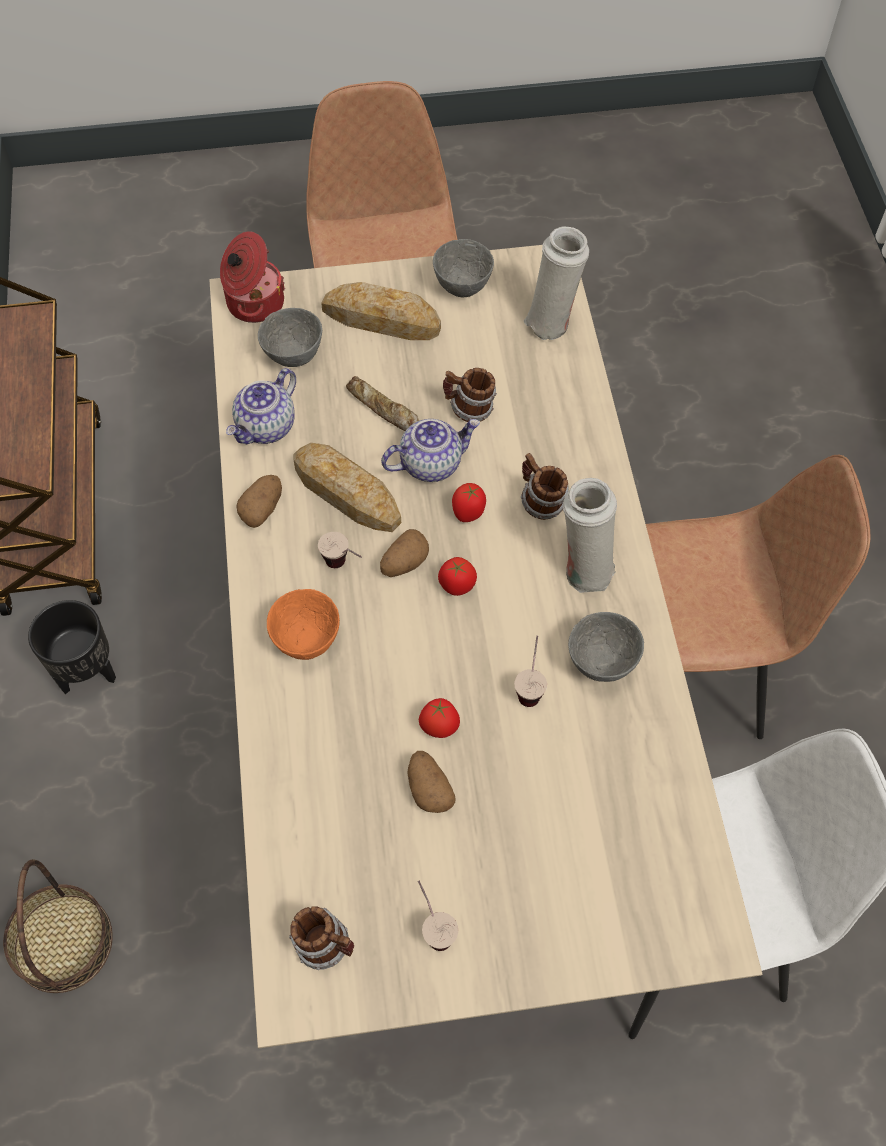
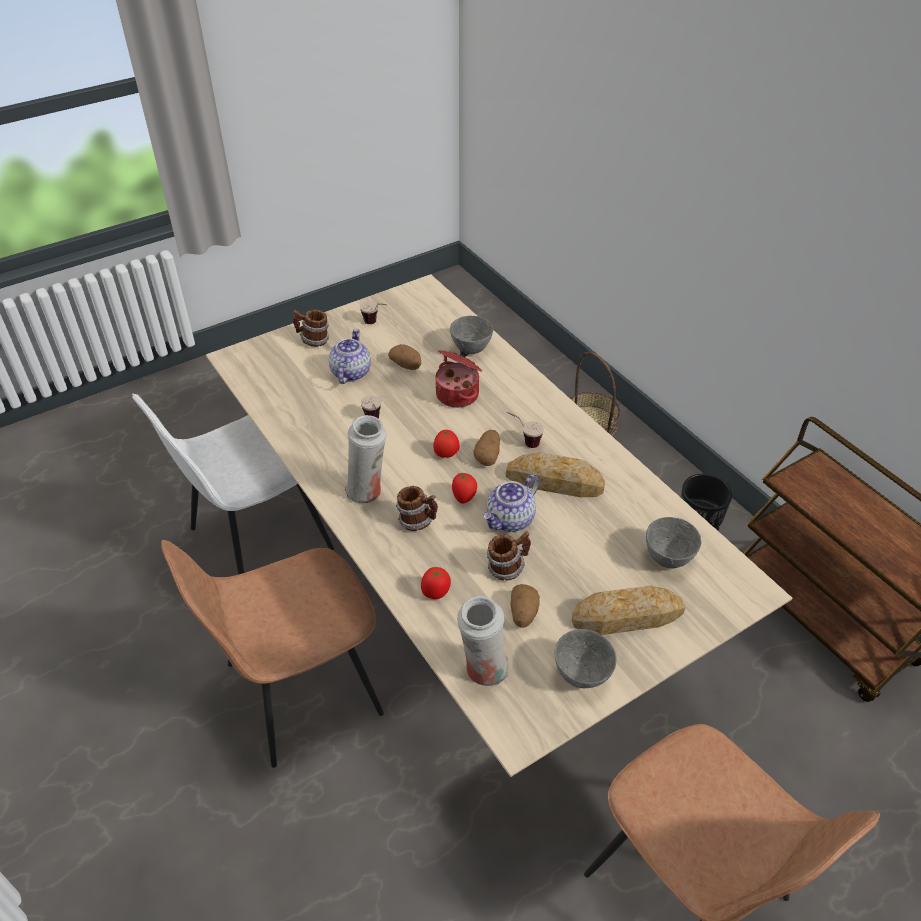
camera: 155 degrees right, 15 degrees down
cooking pot [220,231,285,323] -> cooking pot moved to [436,348,483,408]
teapot [226,368,296,444] -> teapot moved to [329,329,371,384]
potato [236,475,282,528] -> potato moved to [511,584,540,628]
orange bowl [267,589,340,660] -> none
mug [289,906,354,970] -> mug moved to [293,309,329,347]
bread [346,376,419,431] -> none
tomato [419,698,460,738] -> tomato moved to [421,567,451,599]
grey bowl [568,612,644,682] -> grey bowl moved to [450,316,493,354]

